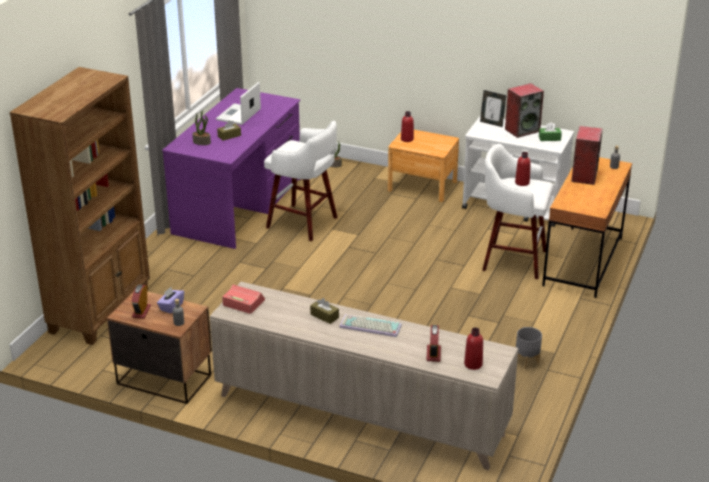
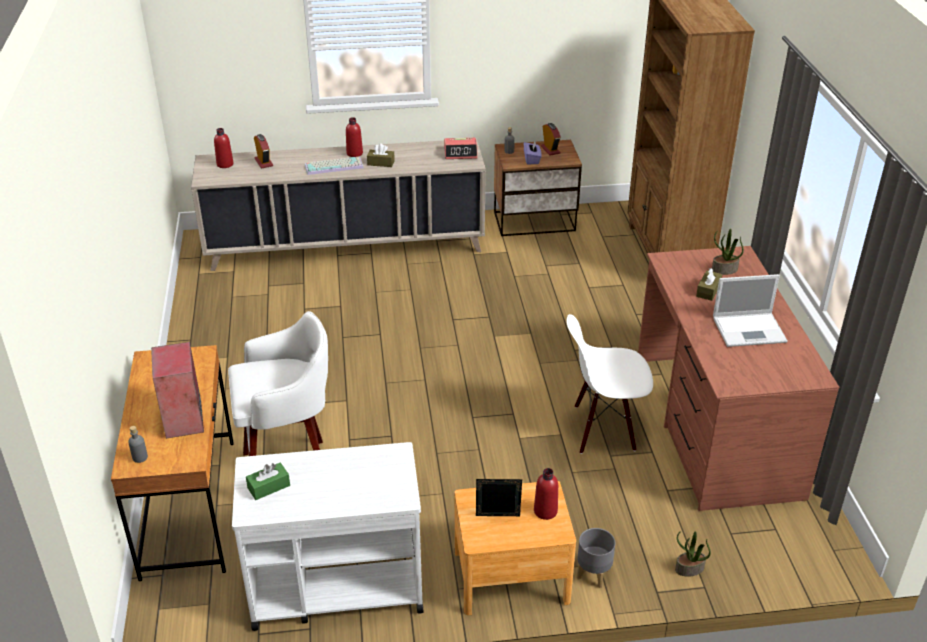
camera: 150 degrees right, 5 degrees up
purple desk [162,88,301,249] -> brown desk [638,246,839,511]
laptop [216,82,261,125] -> laptop turned 90 degrees clockwise [713,274,788,347]
white stool [264,121,338,241] -> white chair [567,314,653,454]
picture frame [480,90,506,127] -> picture frame moved to [476,479,522,516]
speaker [505,83,544,138] -> none
red bottle [515,152,531,186] -> red bottle moved to [346,117,363,157]
grey planter [516,327,542,369] -> grey planter moved to [577,528,615,588]

